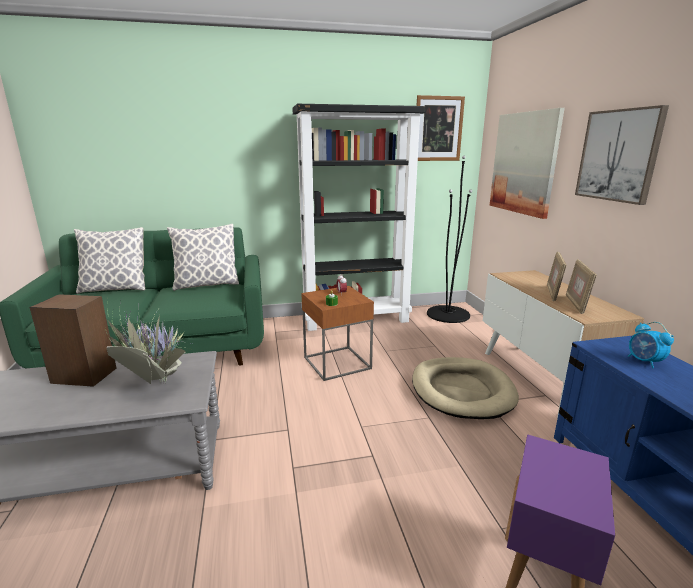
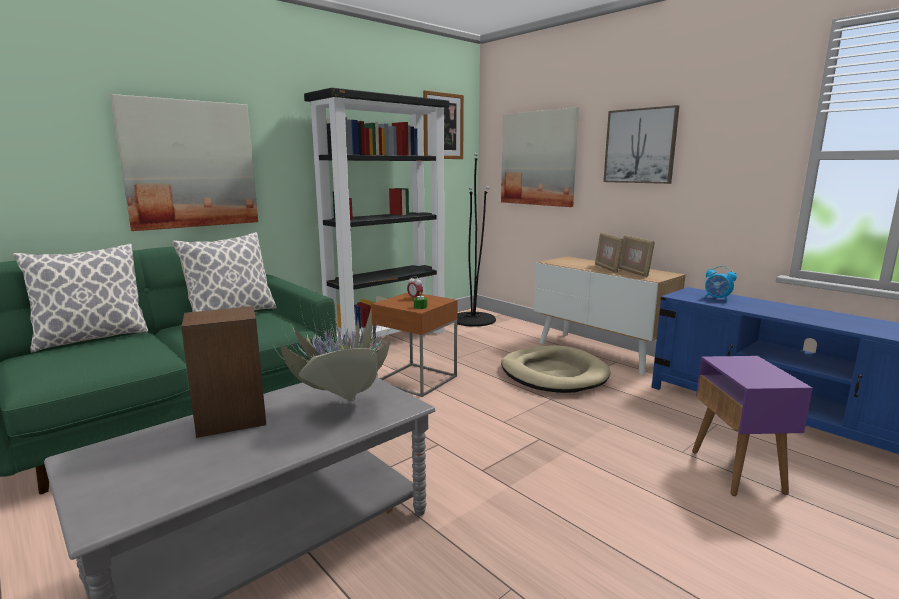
camera: 30 degrees left, 5 degrees down
none -> picture [110,94,258,231]

